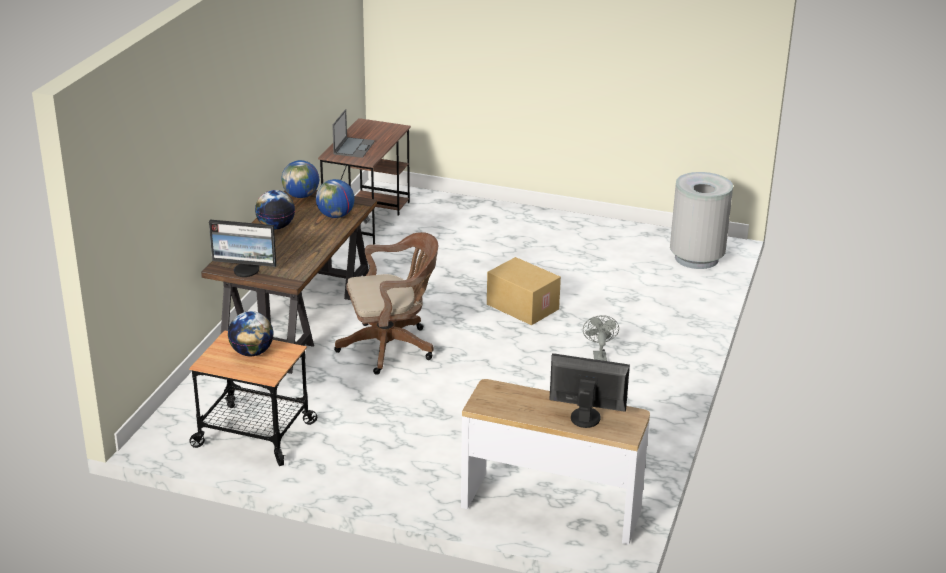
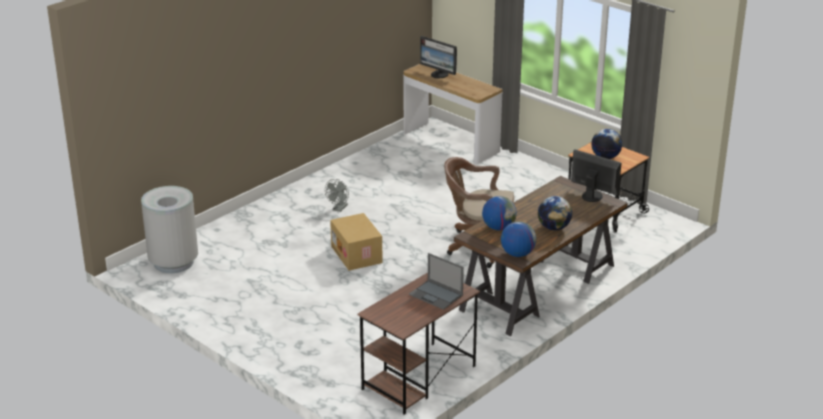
camera: 155 degrees left, 0 degrees up
laptop [332,109,375,158] -> laptop turned 90 degrees counterclockwise [409,253,464,310]

